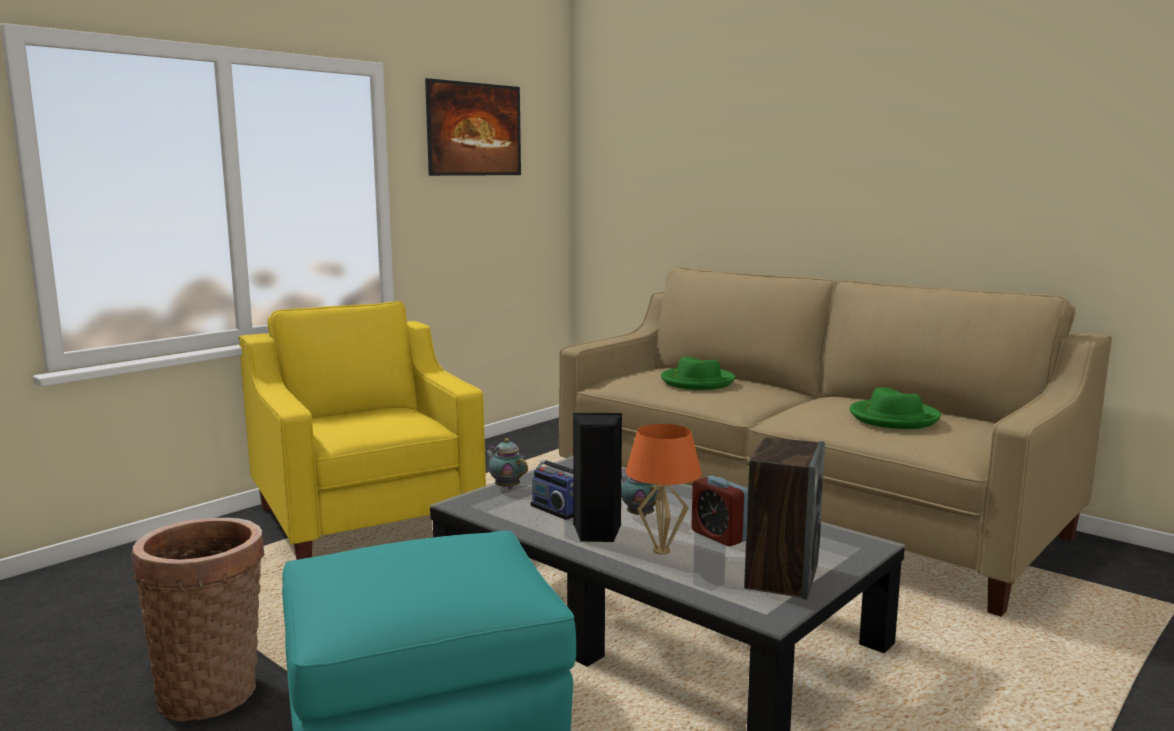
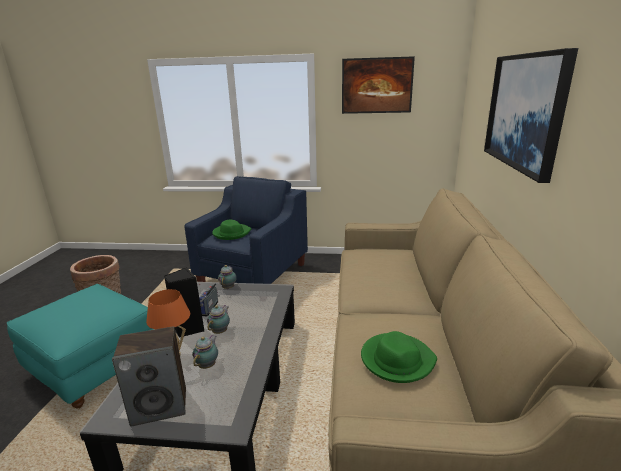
camera: 55 degrees right, 10 degrees up
yellow armchair [239,301,486,560] -> blue armchair [184,176,308,284]
green hat [661,357,735,390] -> green hat moved to [212,220,251,240]
alarm clock [691,475,748,546] -> teapot [192,335,218,369]
none -> picture [484,48,578,183]

